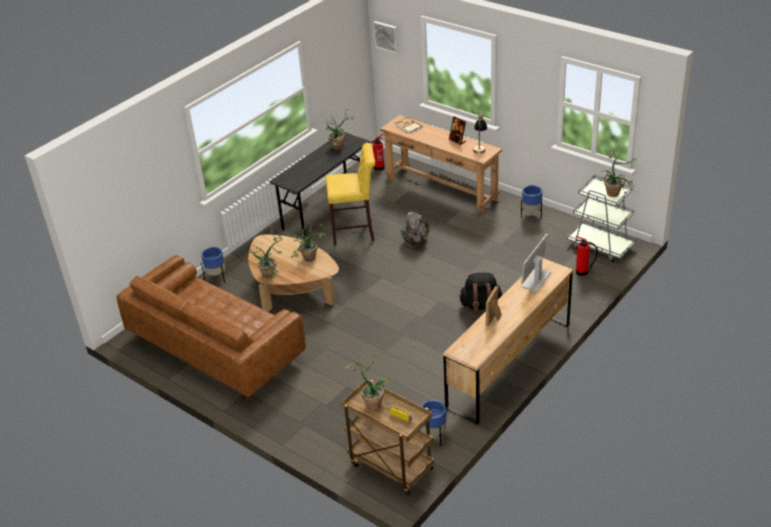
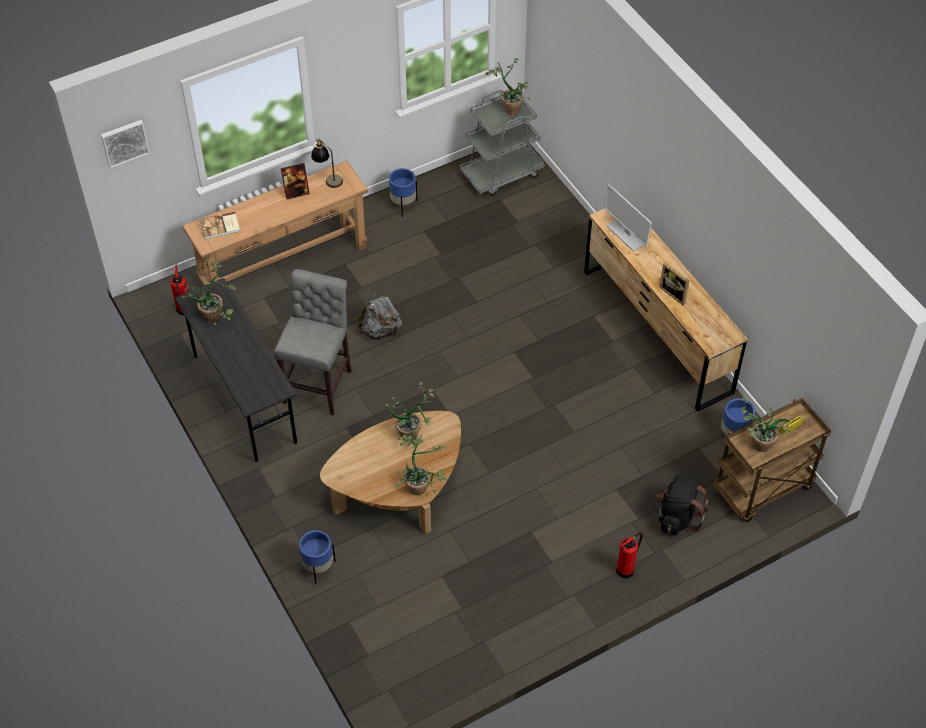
camera: 70 degrees left, 15 degrees up
brown sofa [116,255,306,398] -> none
yellow stool [325,143,375,246] -> grey stool [274,269,352,415]
black backpack [459,273,502,315] -> black backpack moved to [657,474,709,535]
fire extinguisher [576,236,598,276] -> fire extinguisher moved to [616,532,643,578]

